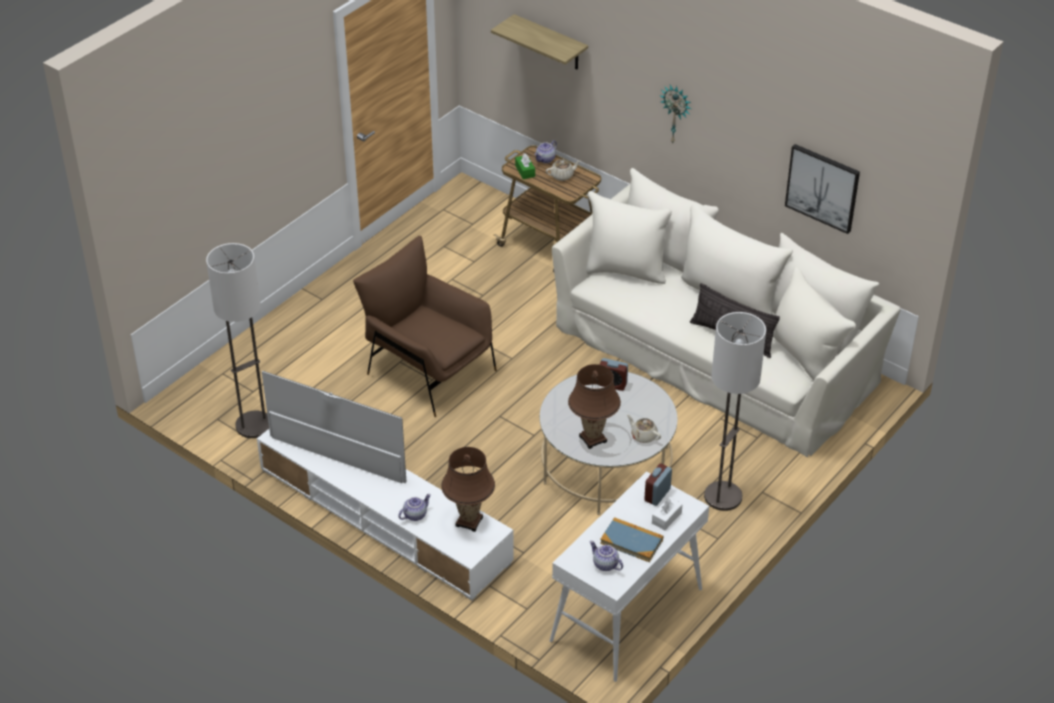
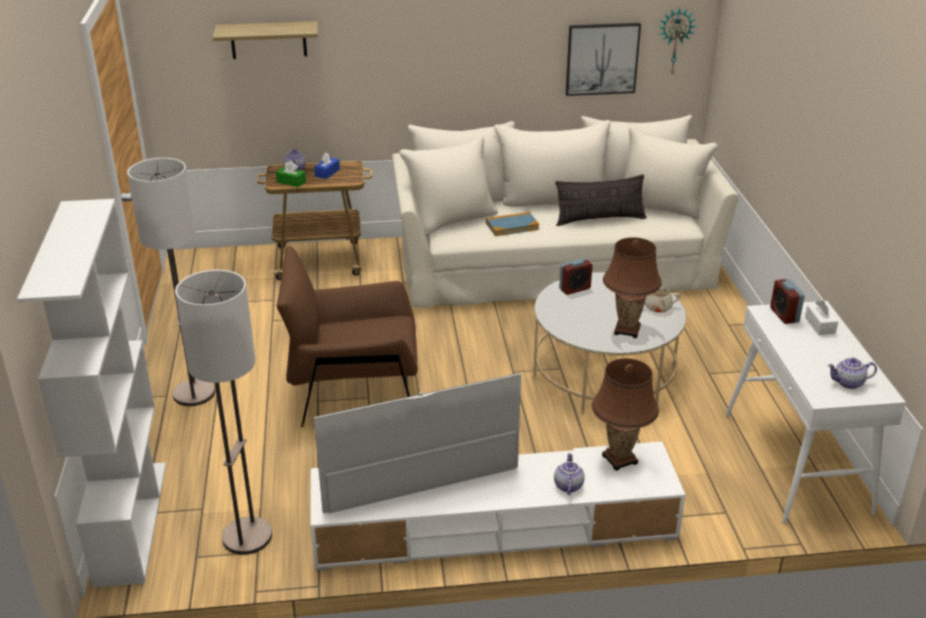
camera: 45 degrees left, 10 degrees down
beige teapot [546,160,581,181] -> blue tissue box [314,152,340,179]
book [600,517,663,562] -> book moved to [486,212,539,236]
wall clock [659,85,691,144] -> wall clock moved to [659,8,696,74]
floor lamp [704,312,766,511] -> floor lamp moved to [127,158,215,406]
none -> white bookcase [17,199,166,588]

